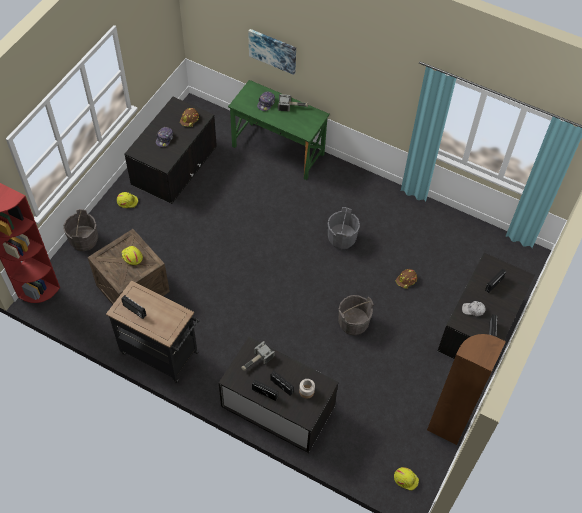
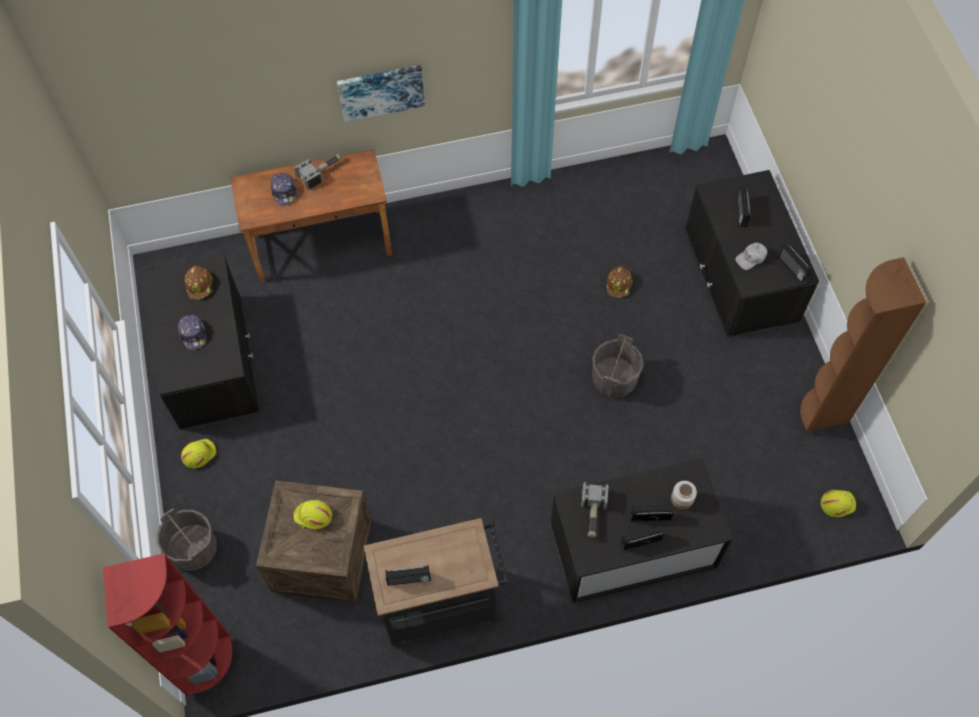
camera: 40 degrees left, 5 degrees up
green desk [228,80,330,180] -> brown desk [230,149,392,283]
picture [248,29,296,75] -> picture moved to [337,65,425,122]
grey bucket [328,207,360,249] -> none

